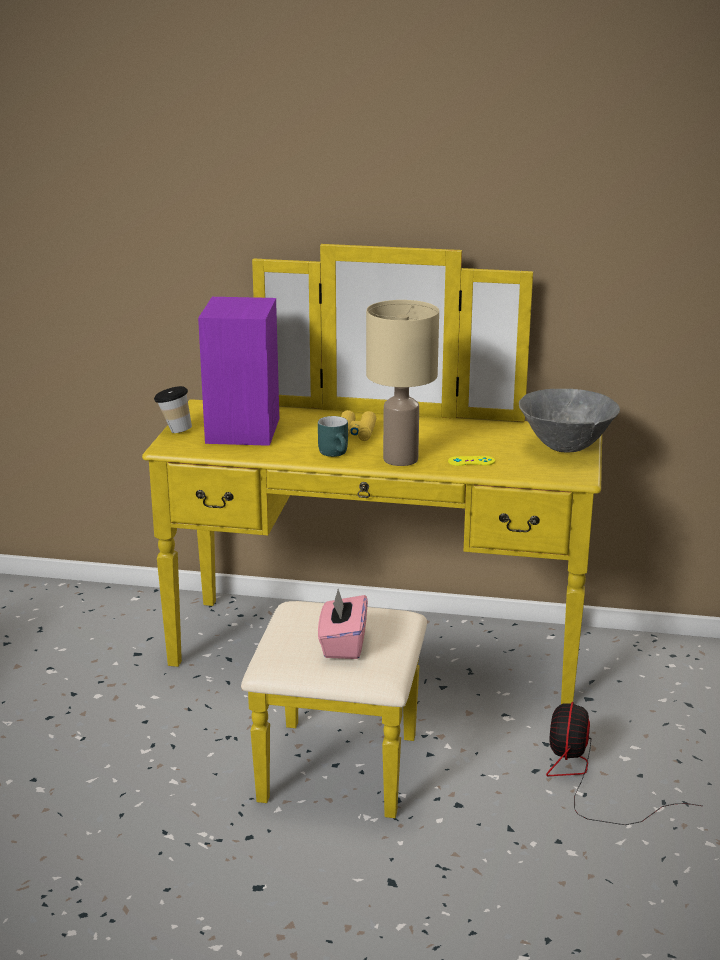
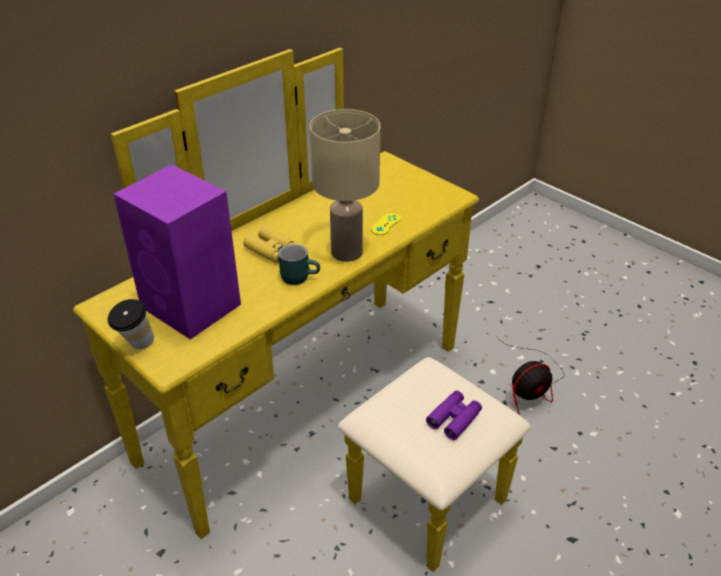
camera: 55 degrees left, 15 degrees up
pink tissue box [318,589,368,659] -> purple binoculars [426,390,482,440]
grey bowl [519,389,620,453] -> none
fan [546,702,702,825] -> fan turned 75 degrees counterclockwise [495,335,564,415]

